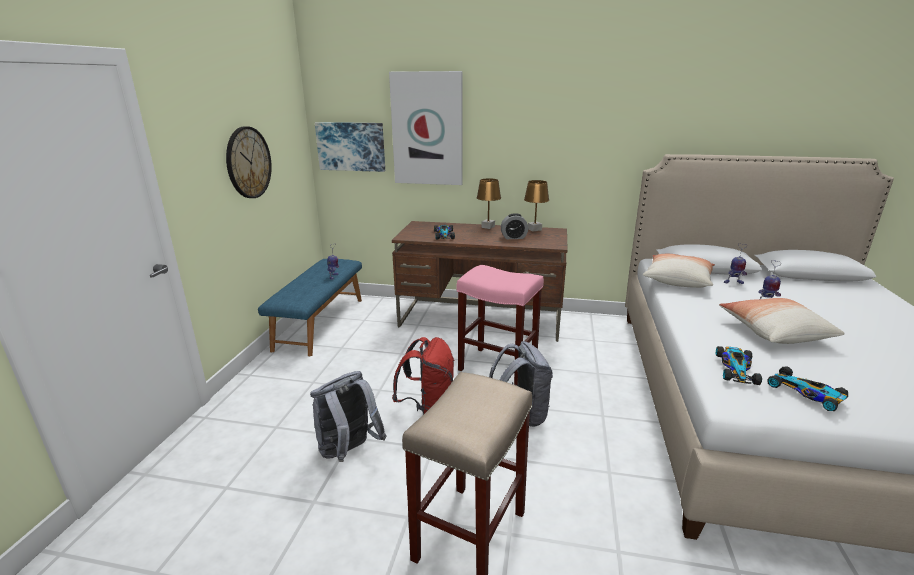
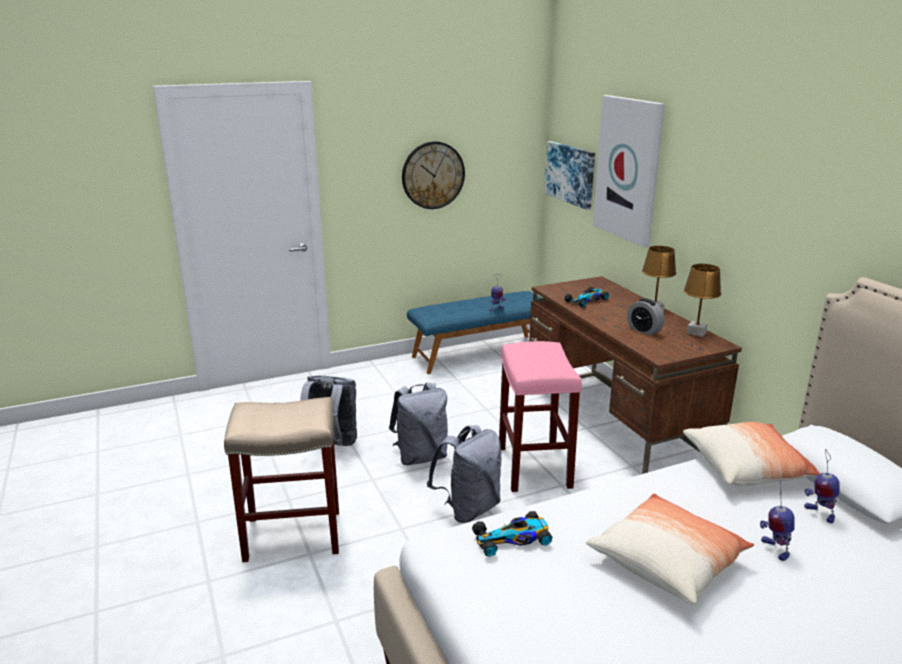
camera: 55 degrees right, 0 degrees up
red backpack [392,337,454,415] -> grey backpack [389,382,448,465]
toy car [768,366,848,411] -> none

